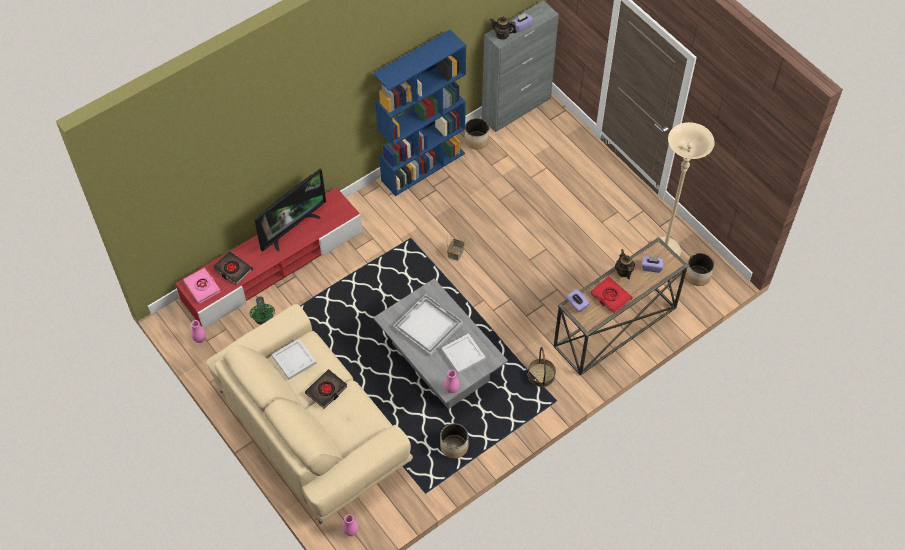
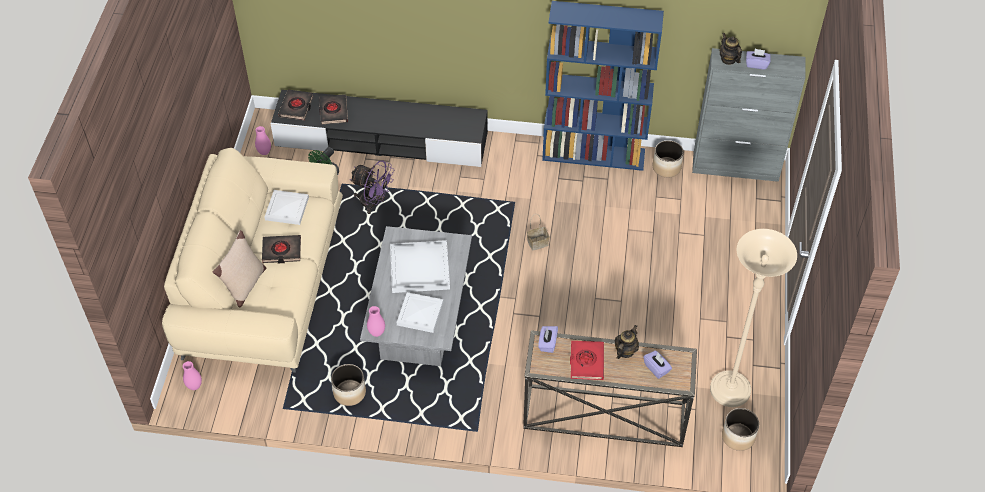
camera: 45 degrees right, 5 degrees down
red tv stand [175,187,363,329] -> black tv stand [271,90,488,167]
pink book [183,268,221,304] -> black book [278,89,314,120]
television [254,169,326,252] -> none
basket [528,347,556,387] -> none
none -> beige pillow [213,230,266,308]
none -> purple fan [350,160,394,214]

